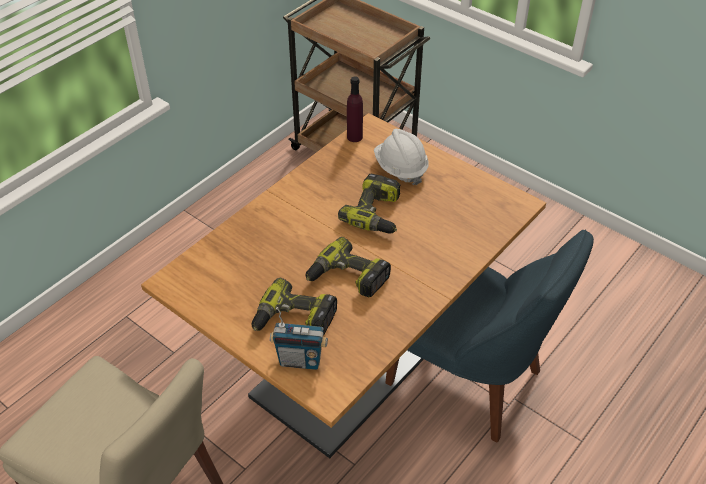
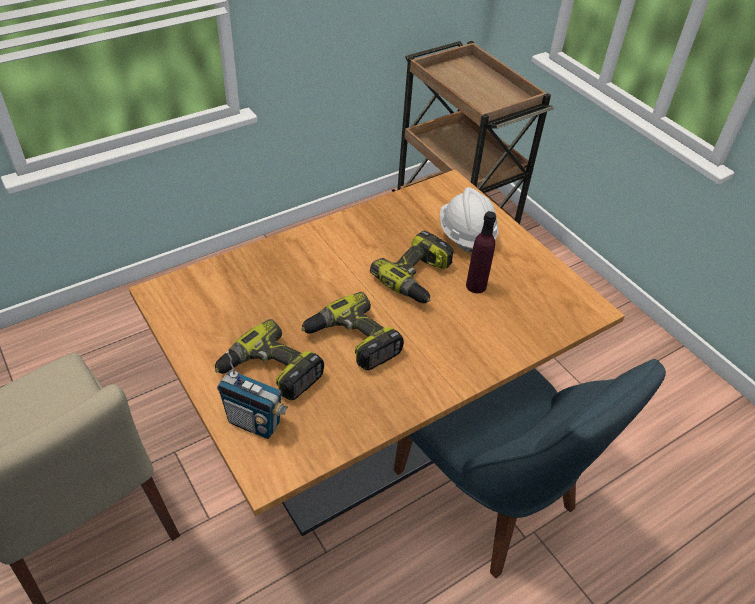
camera: 15 degrees right, 0 degrees up
purple bottle [347,76,363,142] -> purple bottle moved to [466,211,496,293]

